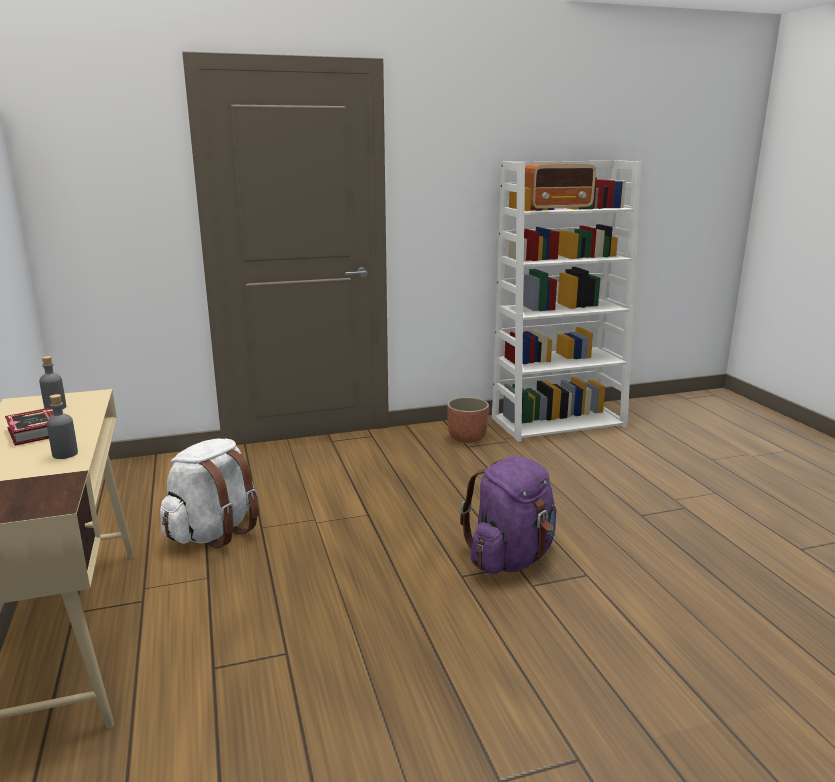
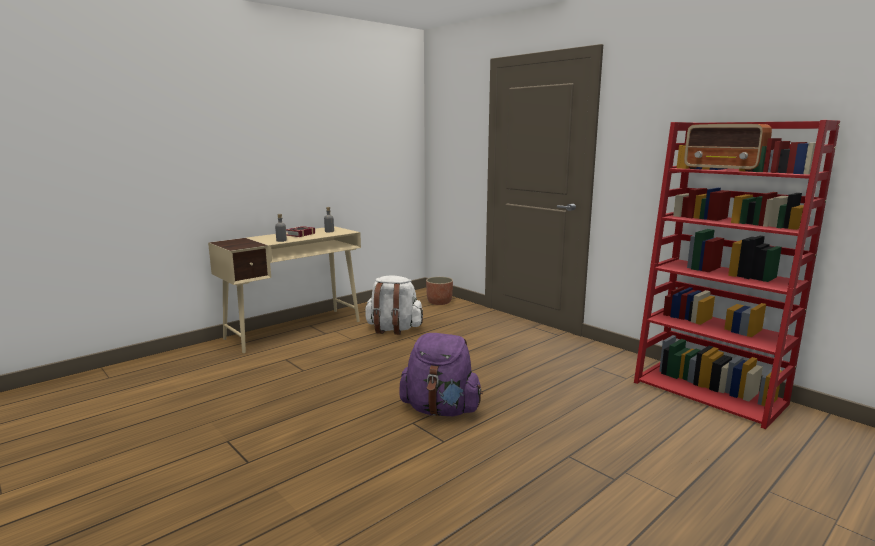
camera: 65 degrees right, 5 degrees down
planter [447,397,489,443] -> planter moved to [426,277,453,305]
white bookcase [492,160,641,442] -> red bookcase [634,120,840,429]

